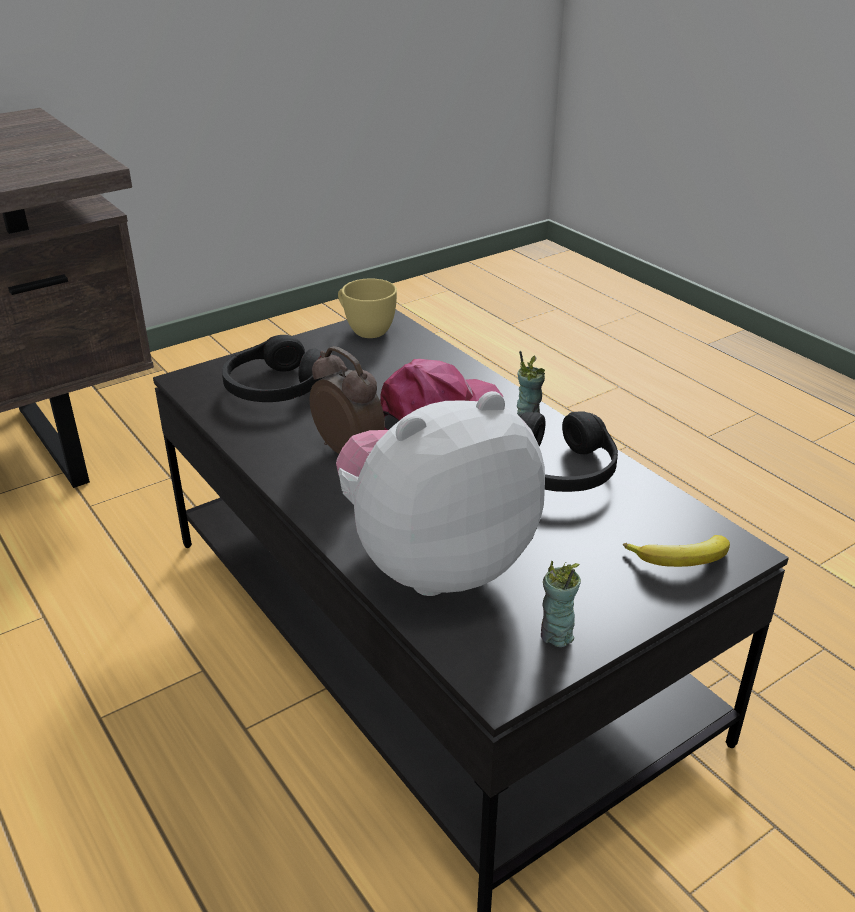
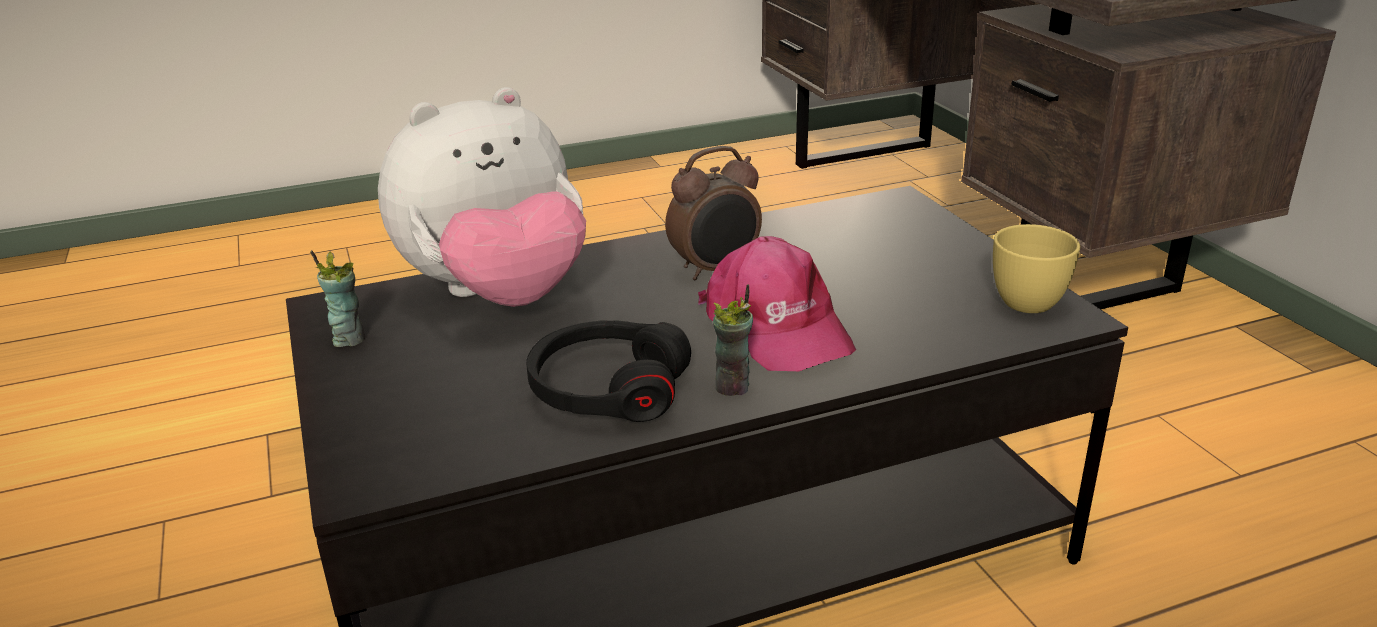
camera: 105 degrees right, 5 degrees down
black headphones [222,335,326,402] -> none
plush toy [336,391,545,596] -> plush toy turned 75 degrees clockwise [378,87,586,307]
banana [623,535,730,567] -> none

